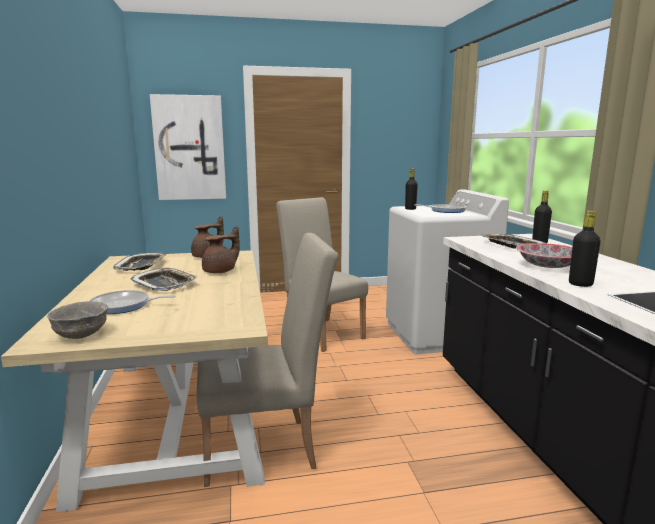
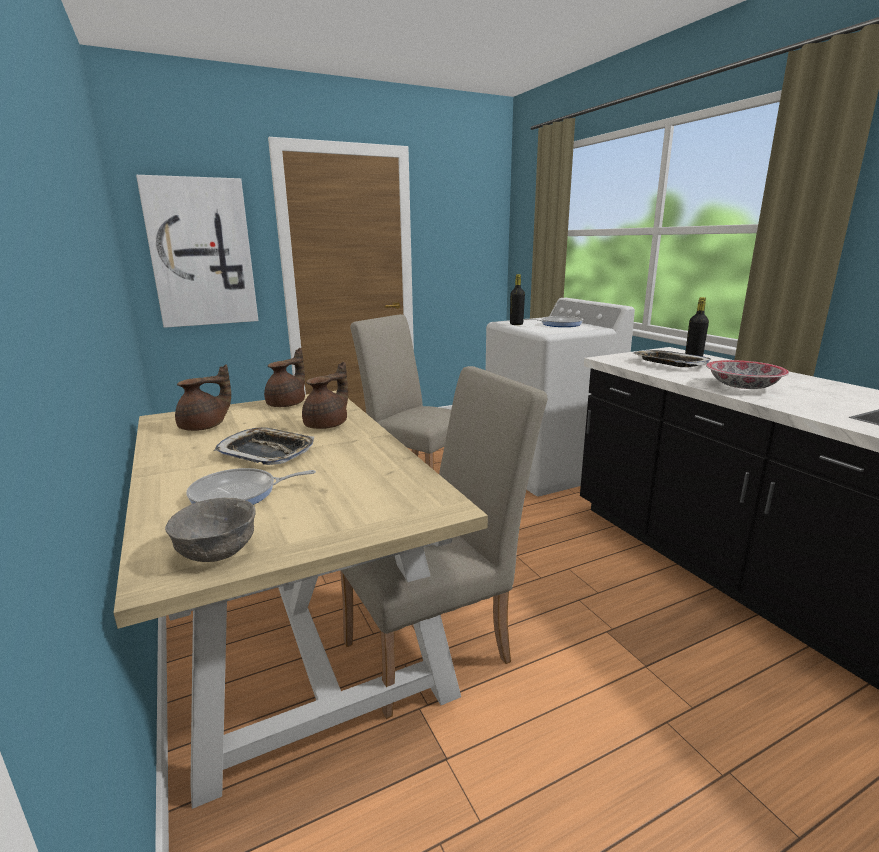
camera: 15 degrees left, 5 degrees up
tray [113,253,166,271] -> brown teapot [175,364,231,431]
black bottle [569,211,601,287] -> none

